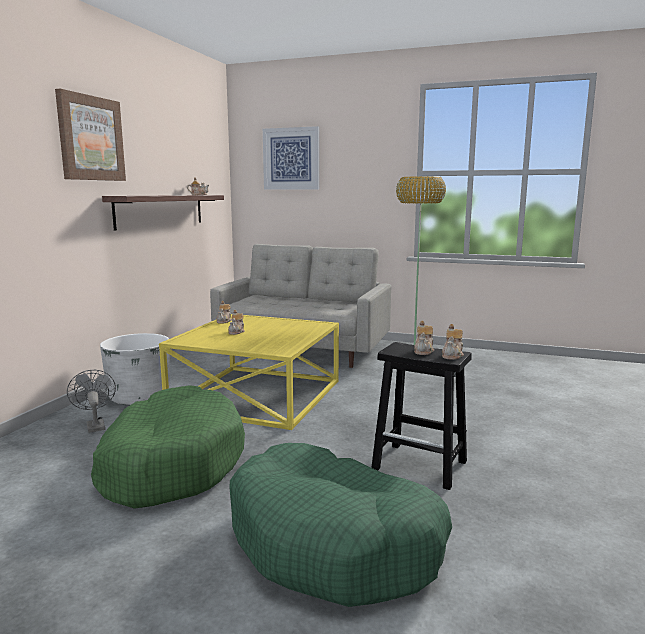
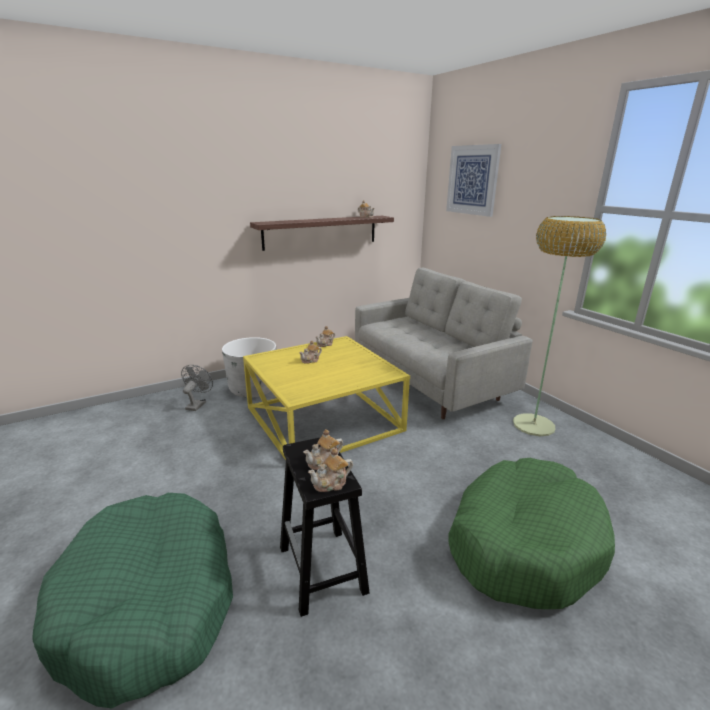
camera: 40 degrees right, 10 degrees up
picture [55,89,126,181] -> none
green dog bed [91,385,245,509] -> green dog bed moved to [448,458,615,609]

